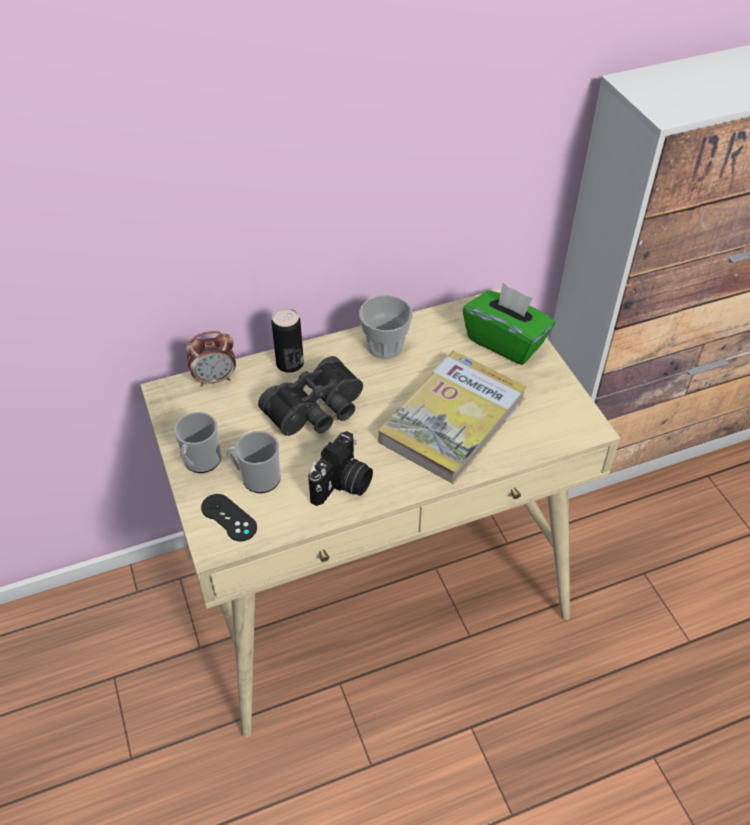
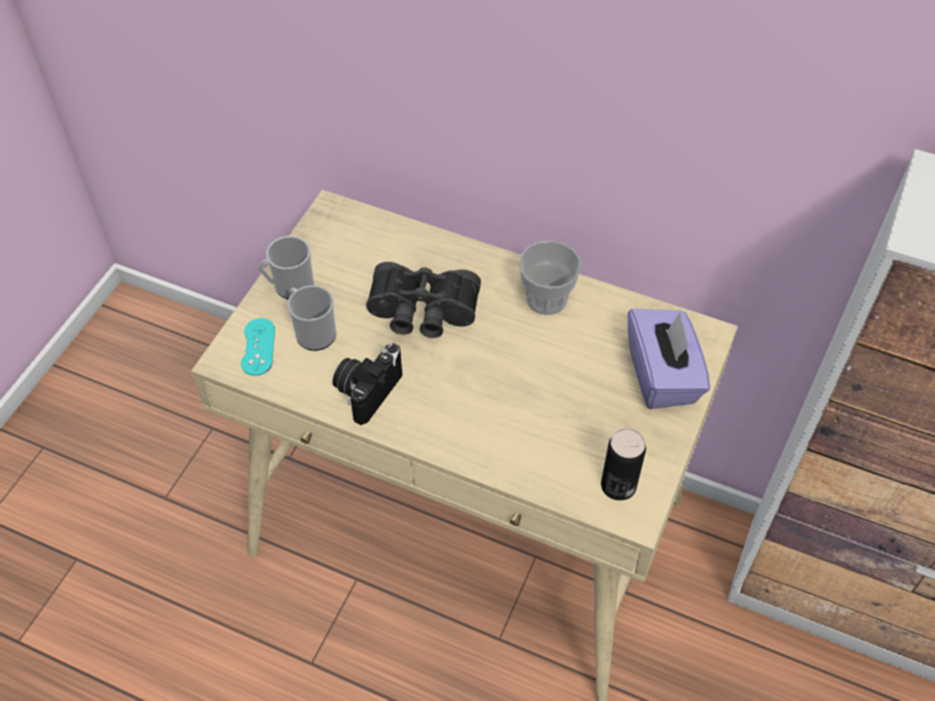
camera: 45 degrees right, 5 degrees up
alarm clock [186,331,236,387] -> none
black game controller [201,494,257,541] -> turquoise game controller [241,318,275,376]
can [271,308,304,373] -> can moved to [601,428,646,500]
camera [308,431,373,506] -> camera turned 135 degrees clockwise [333,343,402,425]
book [378,351,527,484] -> none
green tissue box [463,283,555,365] -> purple tissue box [628,308,710,409]

